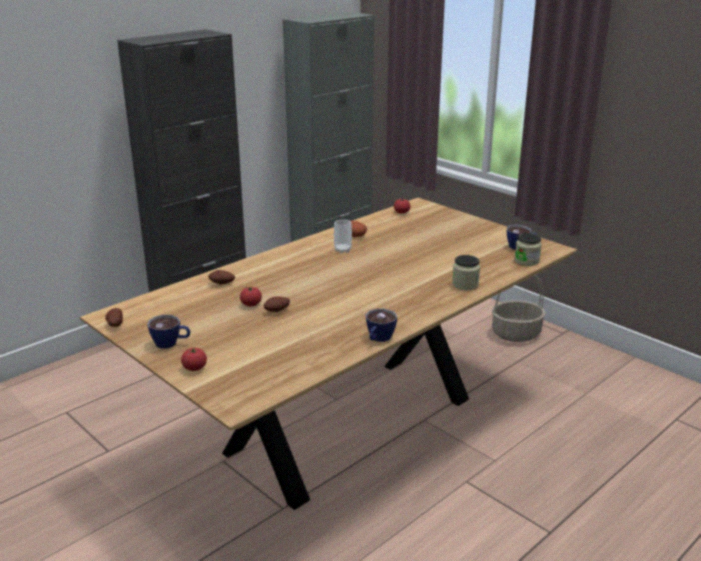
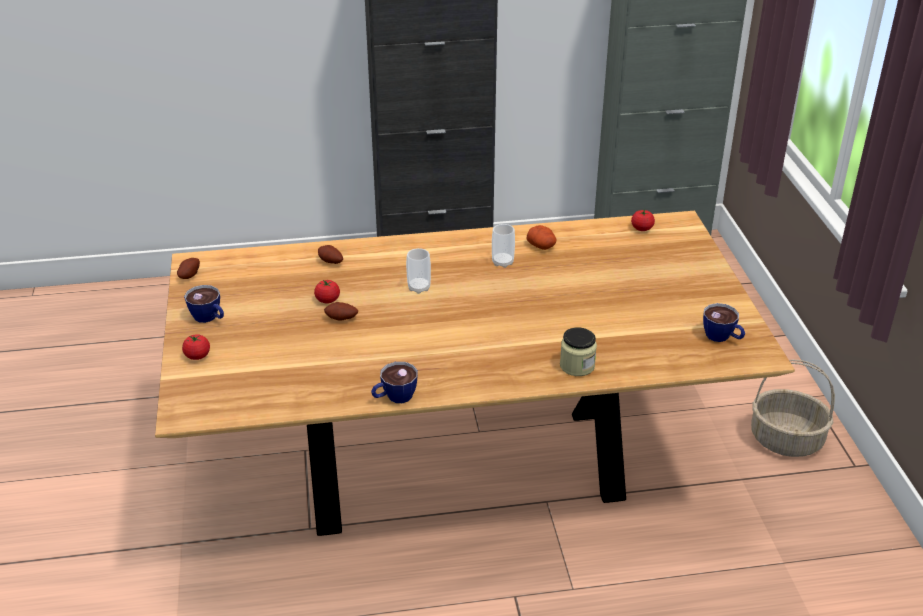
camera: 35 degrees right, 10 degrees up
jar [514,233,542,266] -> none
none -> cup [406,248,431,294]

